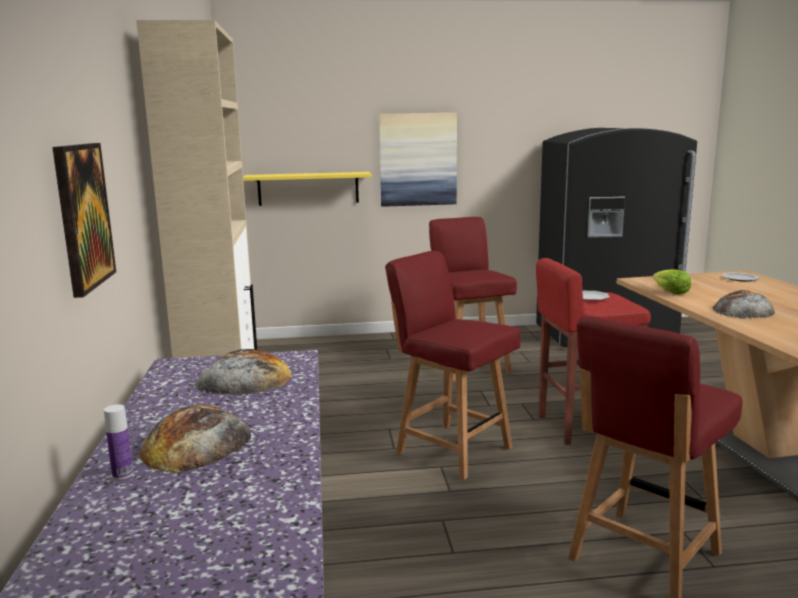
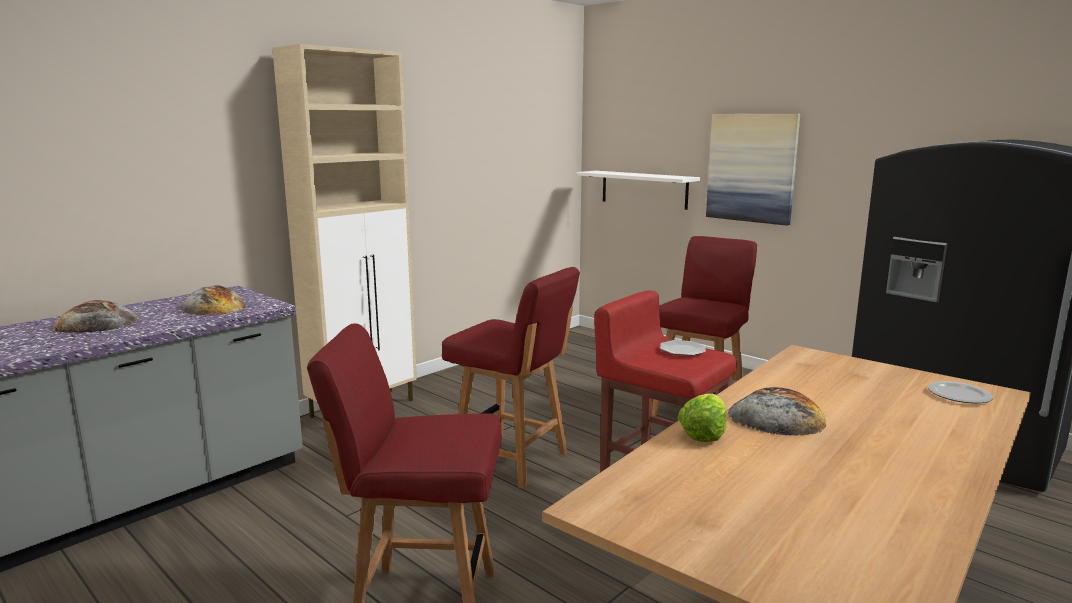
camera: 50 degrees right, 0 degrees up
picture [52,143,116,298] -> none
bottle [104,404,133,480] -> none
yellow shelf [243,172,372,206] -> white shelf [576,171,700,210]
red chair [385,251,521,480] -> red chair turned 120 degrees clockwise [442,267,580,489]
lettuce [653,269,691,294] -> lettuce moved to [677,394,727,442]

